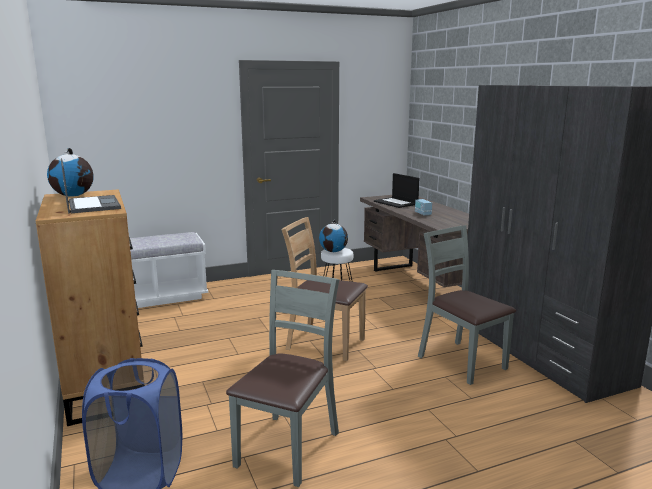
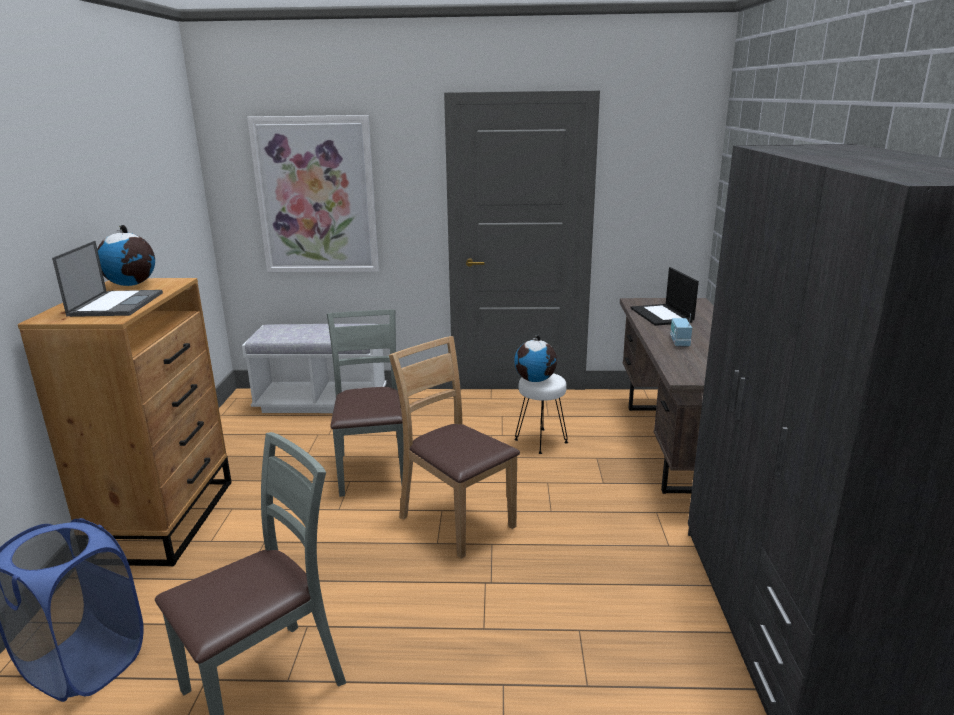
camera: 25 degrees right, 5 degrees up
grey chair [418,225,516,385] -> grey chair moved to [327,309,403,497]
none -> picture [247,115,379,272]

